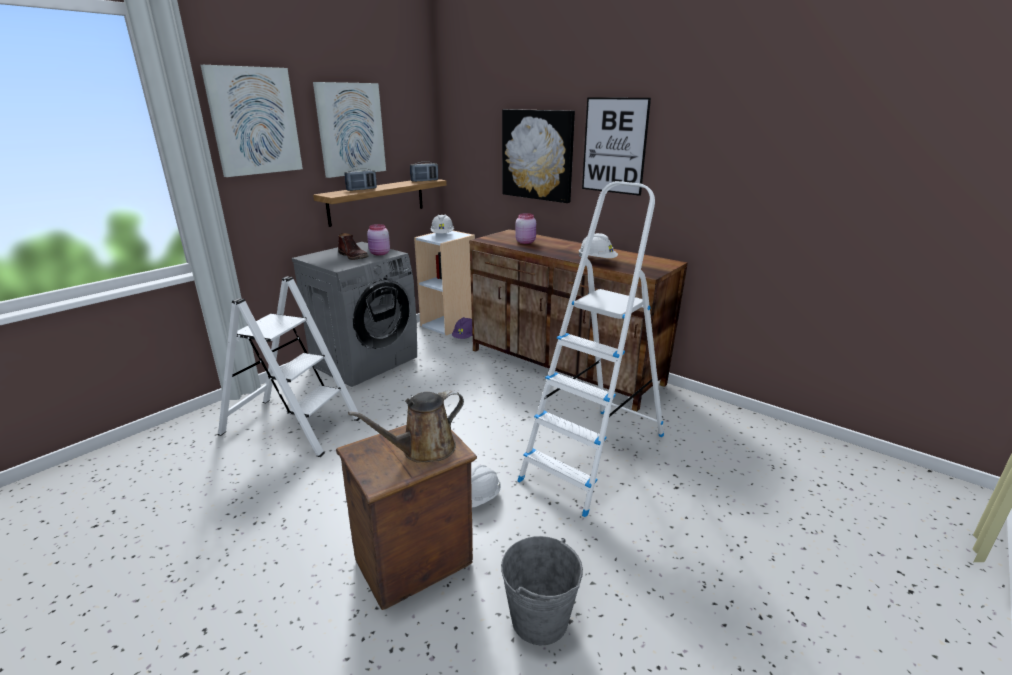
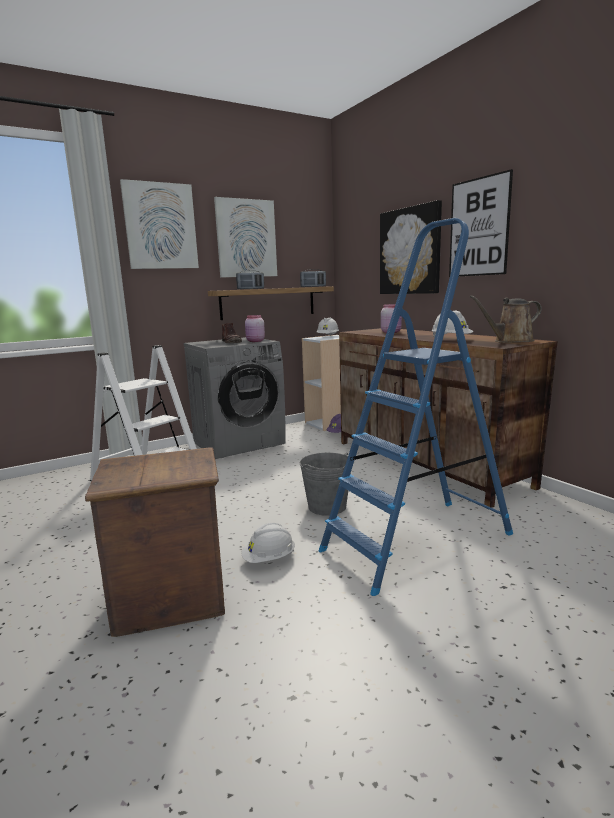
camera: 20 degrees right, 10 degrees down
brown watering can [348,390,464,463] -> brown watering can moved to [470,295,542,343]
grey bucket [501,536,583,645] -> grey bucket moved to [300,453,351,516]
white step ladder [518,181,664,517] -> blue step ladder [319,218,513,596]

